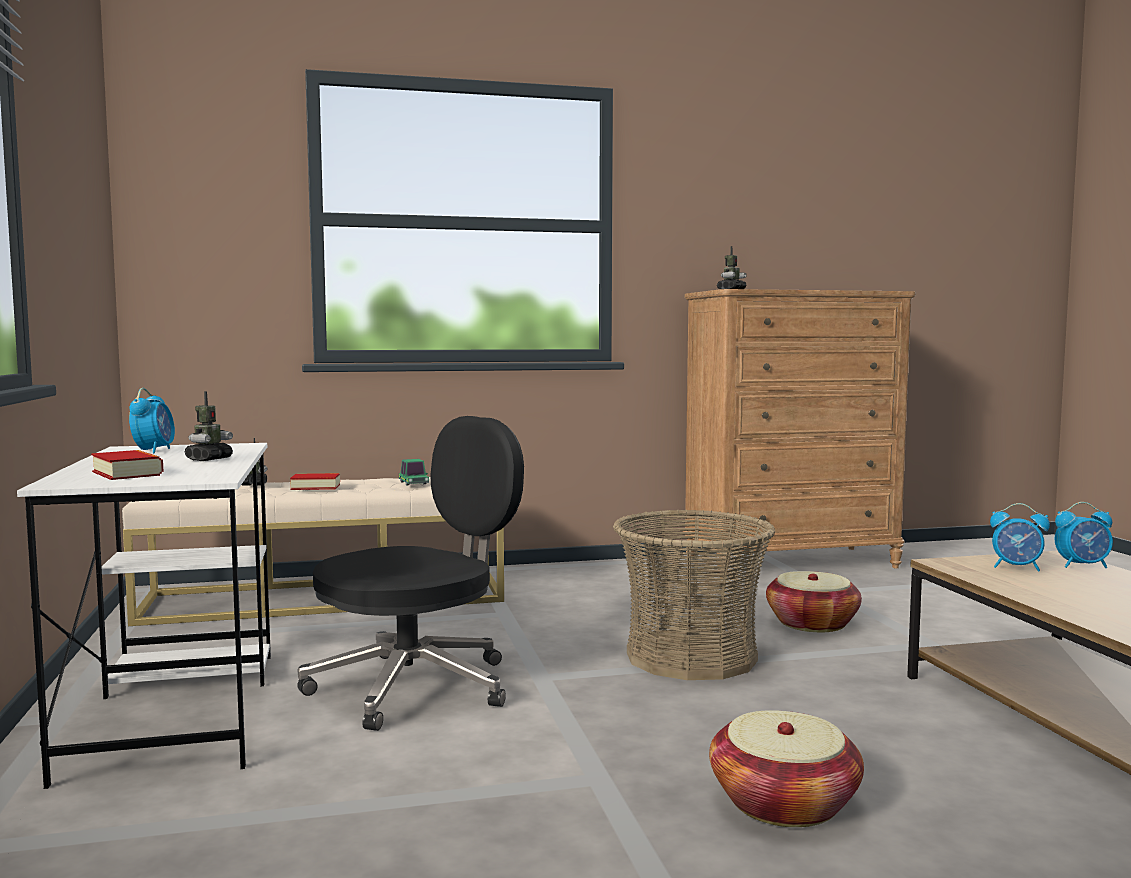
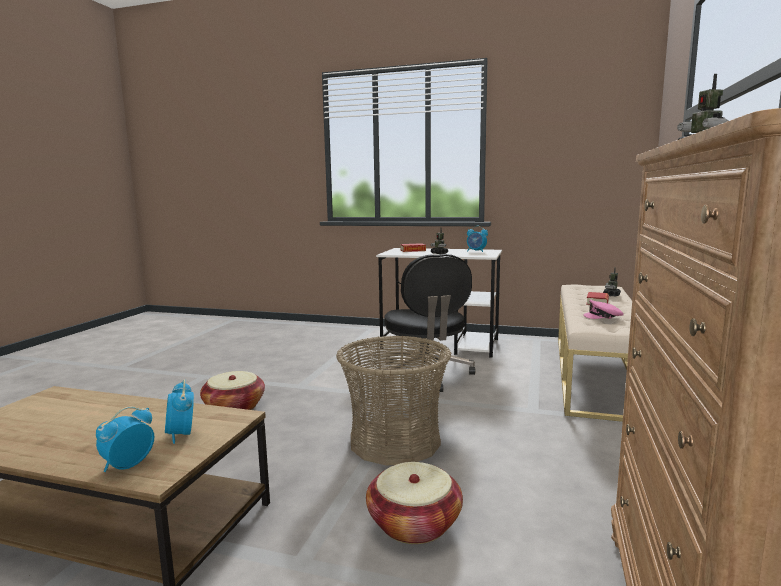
camera: 120 degrees right, 5 degrees up
toy car [399,459,429,485] -> pink cap [584,299,624,319]
alarm clock [990,503,1050,572] -> alarm clock turned 75 degrees counterclockwise [165,379,194,444]

